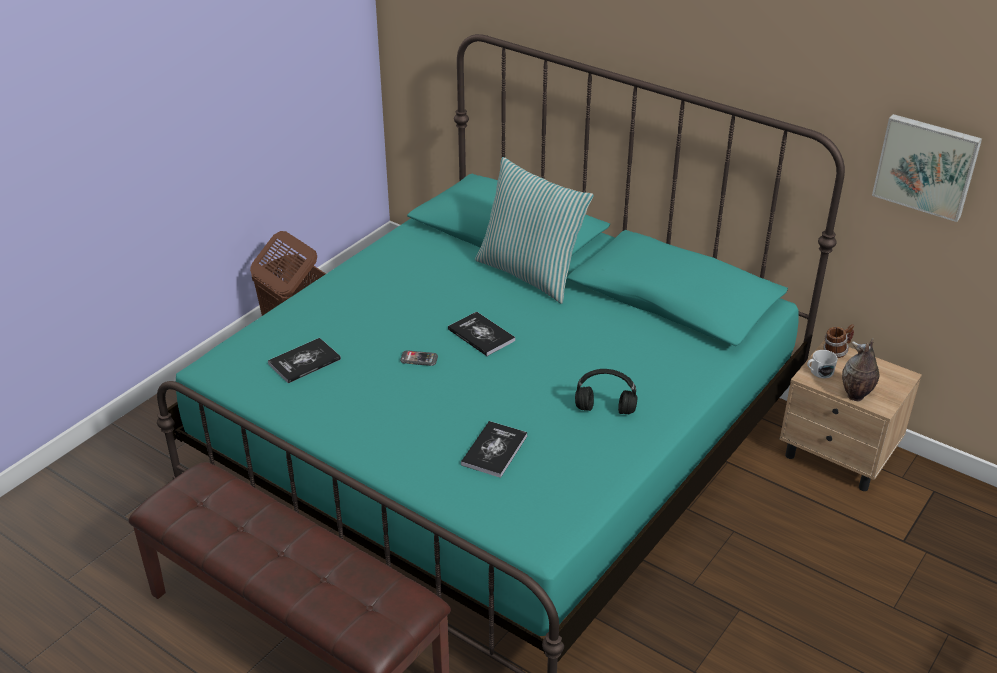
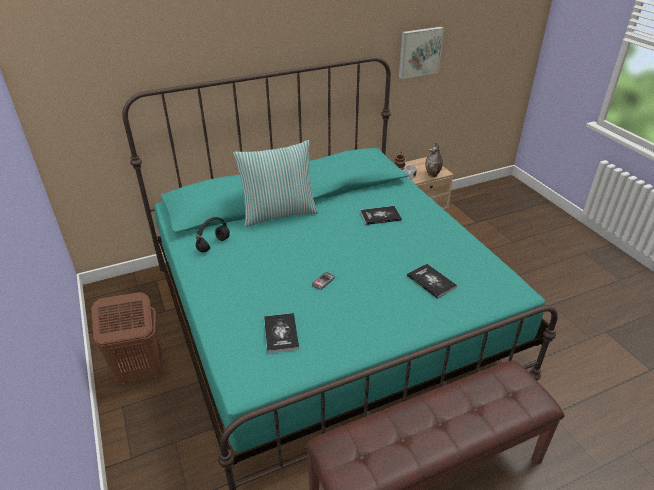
camera: 60 degrees left, 0 degrees up
book [448,311,515,356] -> book moved to [360,206,402,225]
black headphones [575,369,637,414] -> black headphones moved to [196,217,230,252]

